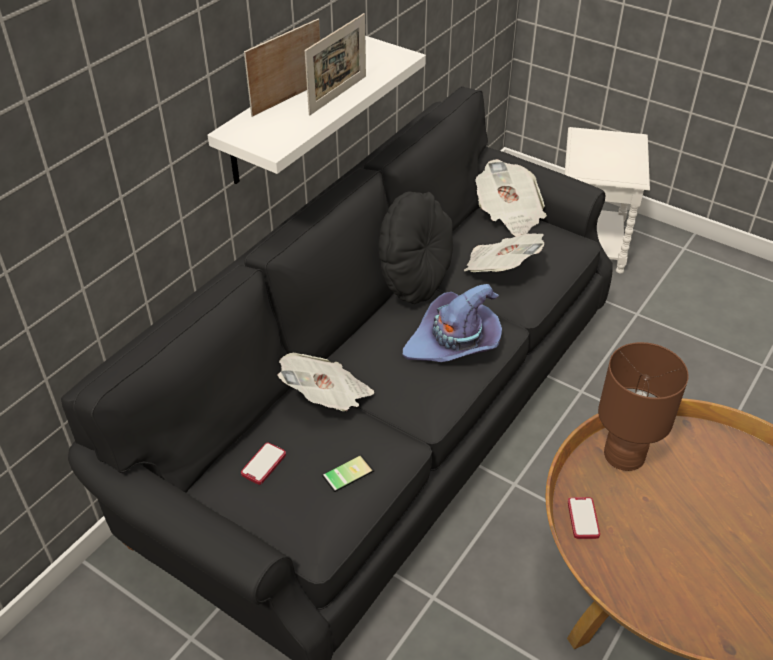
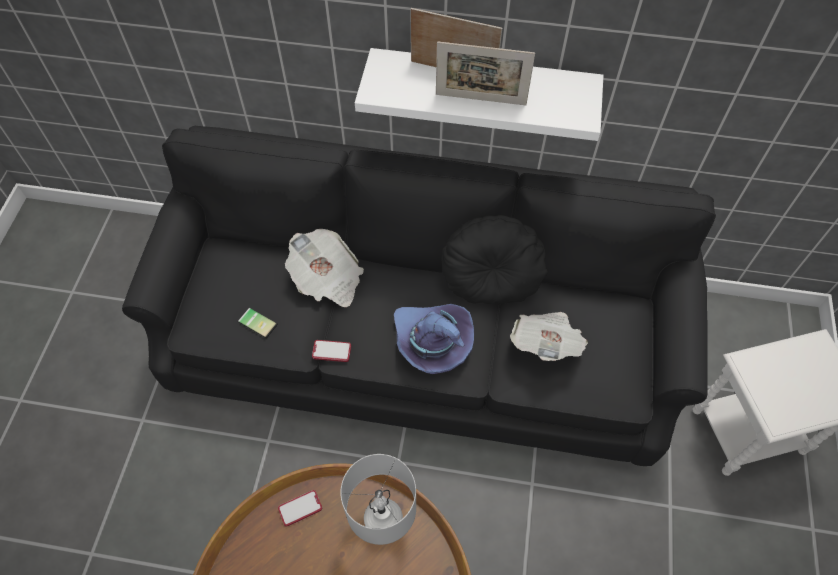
camera: 65 degrees right, 15 degrees up
phone [241,443,286,485] -> phone moved to [312,340,351,362]
newspaper [475,159,547,236] -> none
brown table lamp [598,342,689,471] -> grey table lamp [340,454,416,545]

